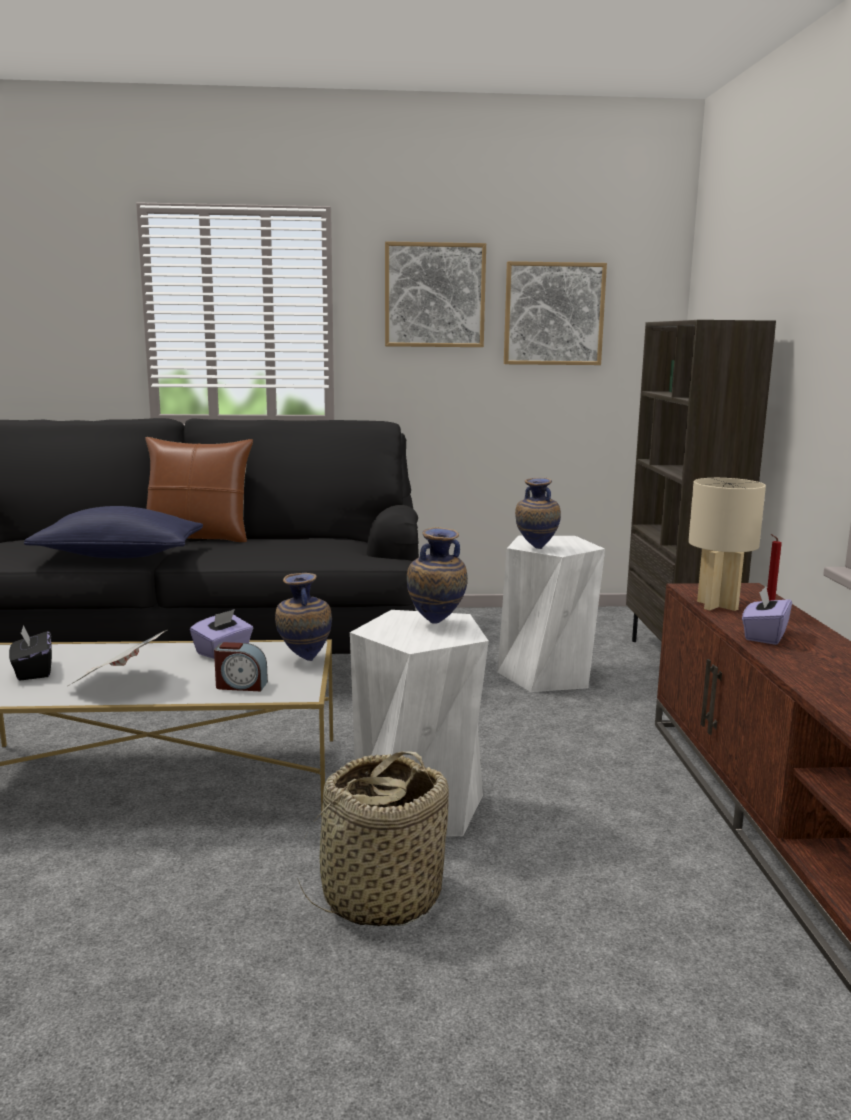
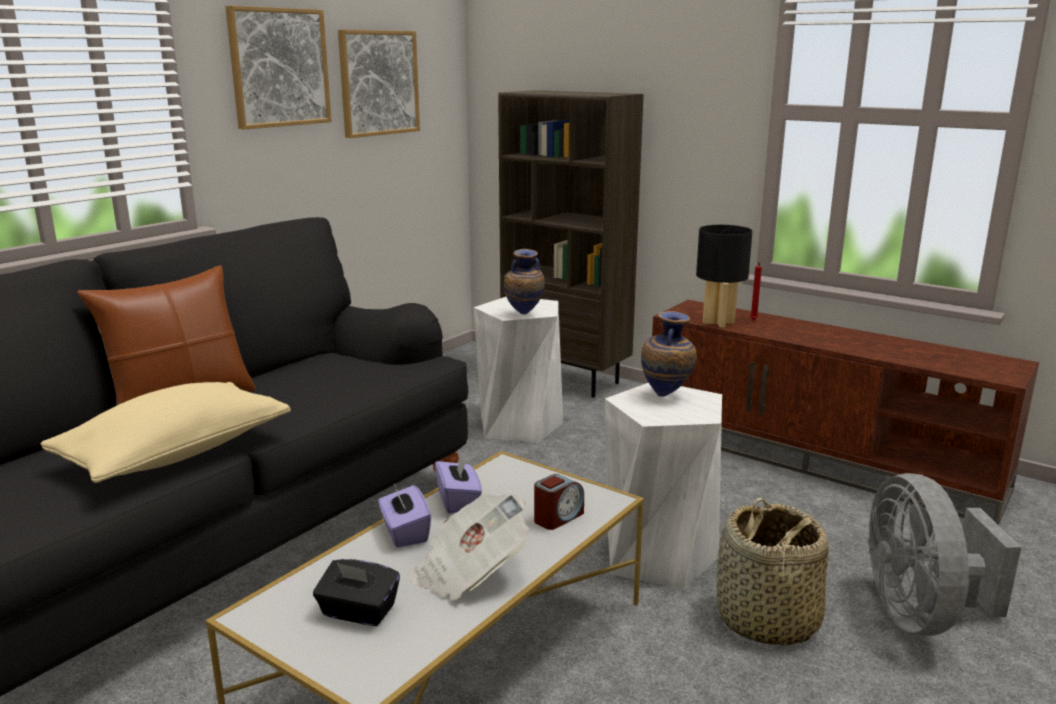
camera: 50 degrees left, 5 degrees up
blue pillow [24,506,203,558] -> beige pillow [41,382,291,483]
vase [275,573,332,661] -> none
beige table lamp [688,478,766,611] -> black table lamp [696,225,753,328]
purple tissue box [742,586,792,645] -> purple tissue box moved to [378,484,431,548]
none -> grey fan [868,473,1021,636]

